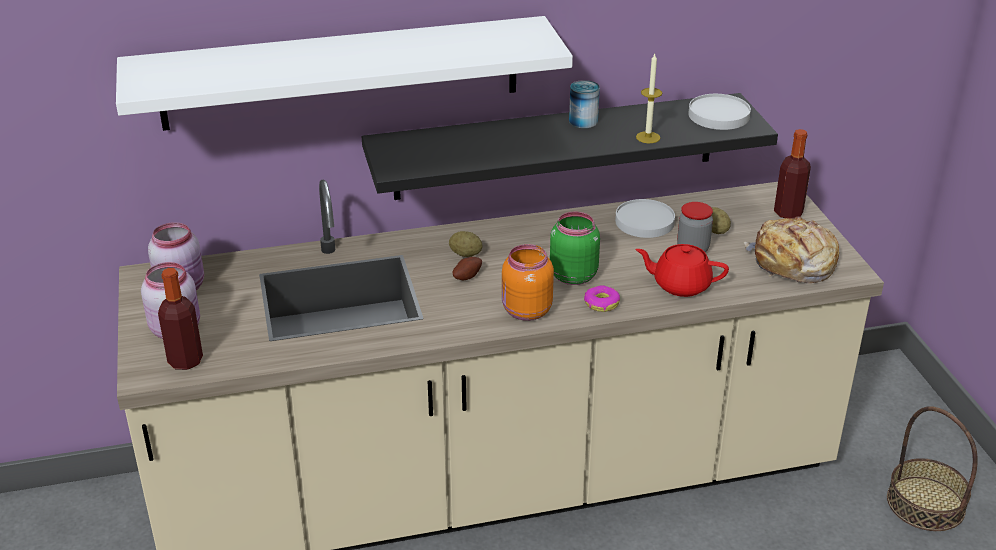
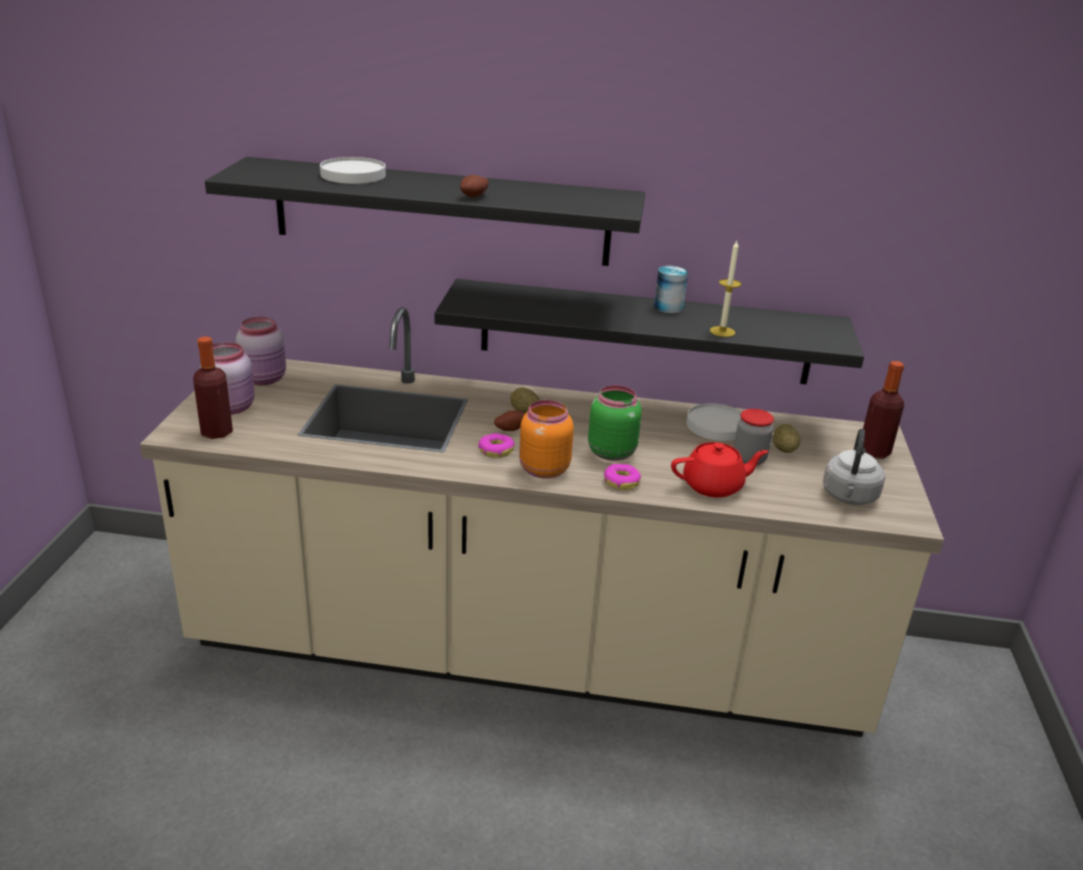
camera: 20 degrees right, 5 degrees down
white shelf [116,16,573,131] -> black shelf [205,157,645,266]
red teapot [635,244,729,297] -> red teapot turned 135 degrees clockwise [671,442,769,498]
white plate [688,94,751,130] -> white plate moved to [320,157,386,184]
bread [744,216,839,283] -> grey kettle [823,428,885,505]
basket [887,406,978,531] -> none
none -> potato [460,175,489,197]
none -> donut [478,433,514,458]

